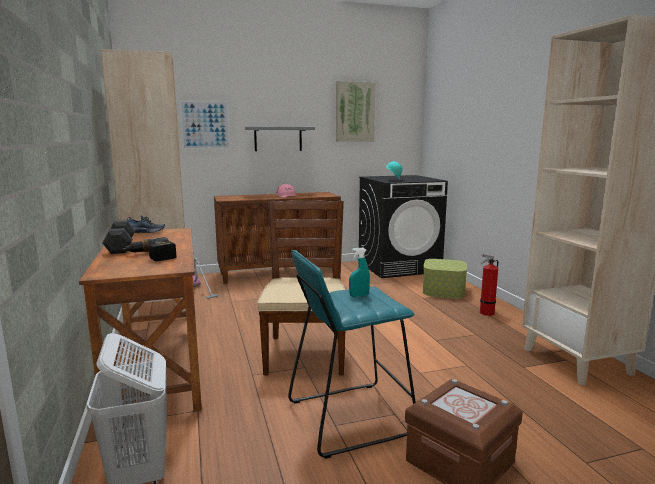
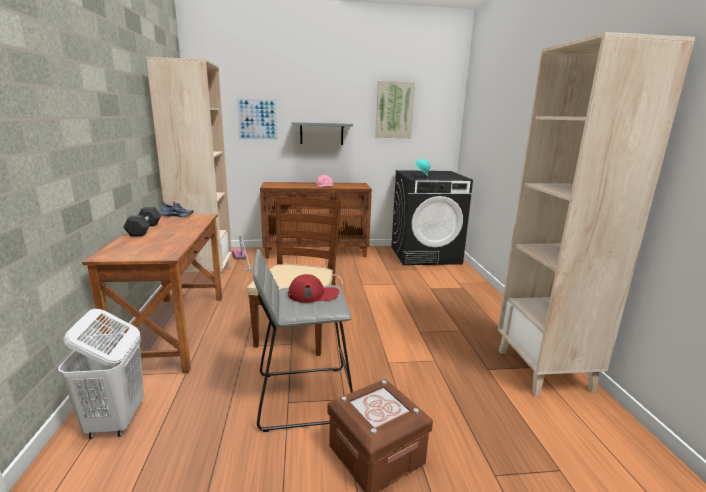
camera: 10 degrees right, 5 degrees up
power drill [122,237,176,261] -> none
turquoise stool [288,250,416,459] -> grey stool [253,249,353,432]
turquoise spray bottle [349,248,370,297] -> red cap [288,274,339,303]
storage box [423,259,467,299] -> none
fire extinguisher [480,254,498,316] -> none

